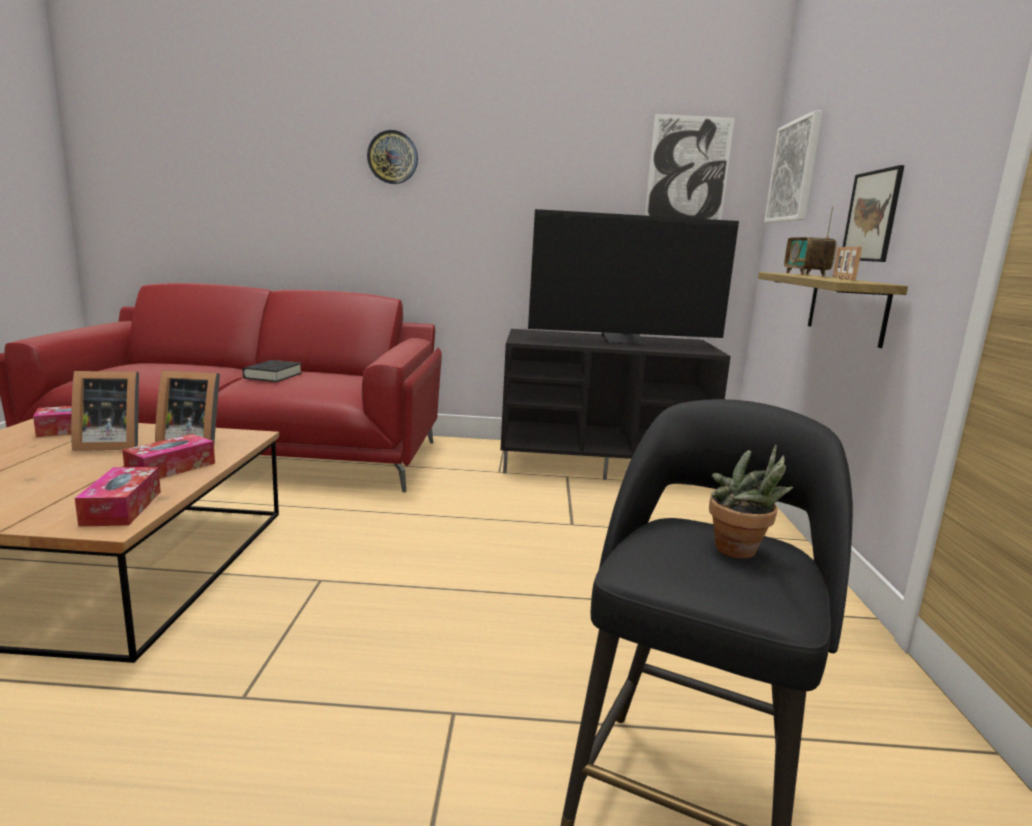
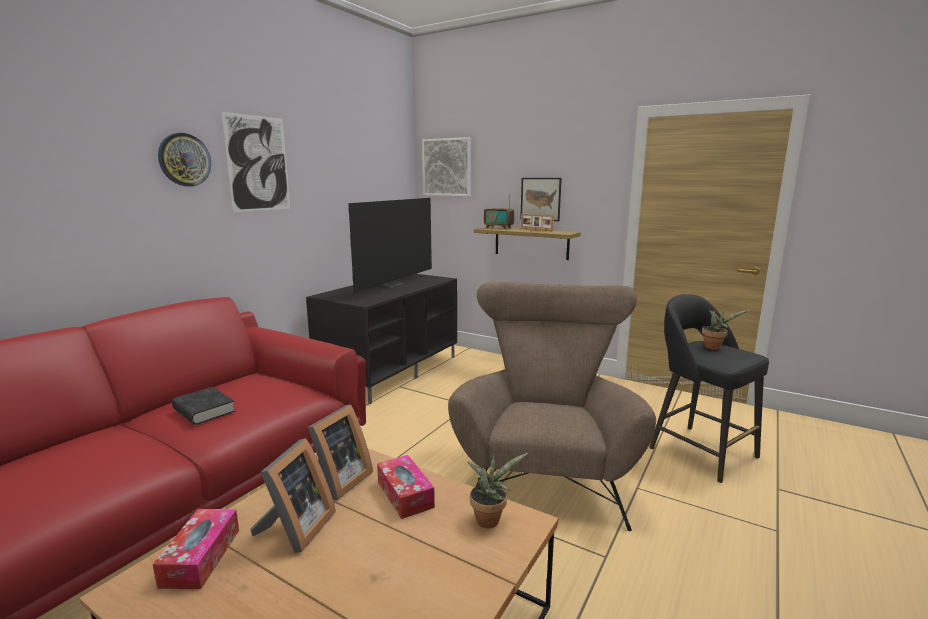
camera: 60 degrees left, 0 degrees up
tissue box [75,467,161,527] -> potted plant [467,453,528,529]
picture [645,114,734,220] -> picture moved to [221,112,290,212]
none -> brown armchair [448,282,656,531]

